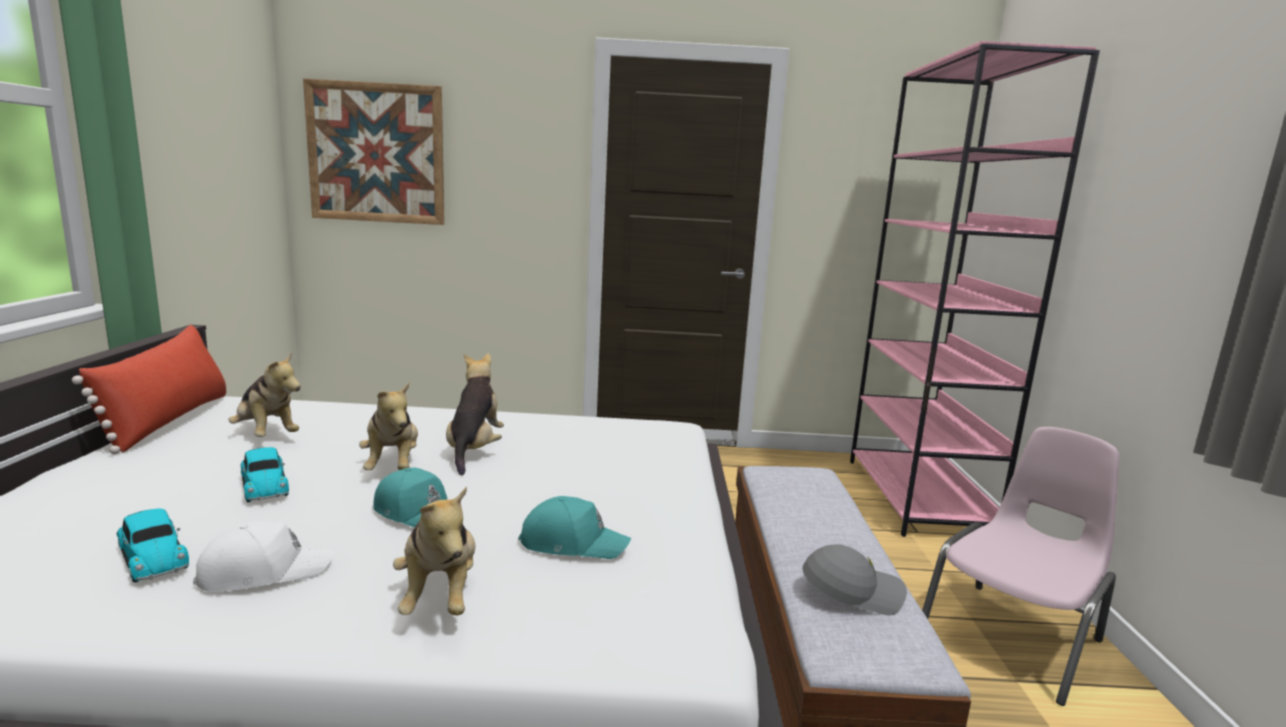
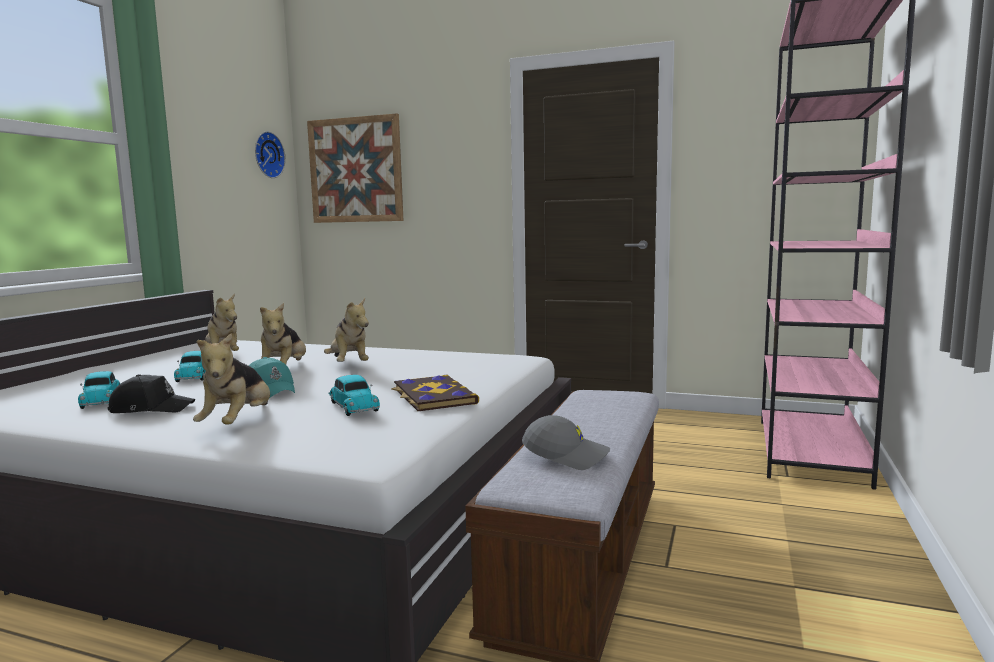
camera: 20 degrees right, 5 degrees down
red pillow [72,325,226,454] -> none
white cap [193,521,334,592] -> black cap [107,374,195,413]
plush toy [446,354,504,475] -> plush toy turned 135 degrees clockwise [324,298,369,362]
turquoise cap [519,496,631,559] -> toy car [328,375,380,416]
pink chair [922,427,1120,706] -> none
none -> wall clock [255,131,285,178]
none -> book [391,375,479,411]

